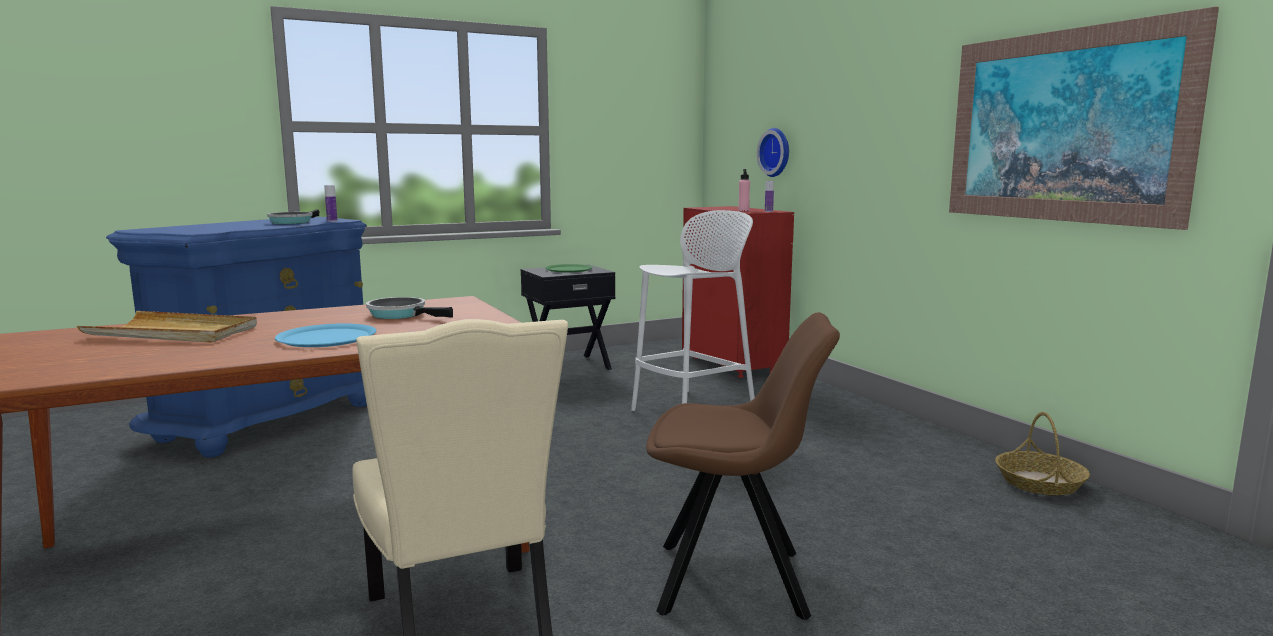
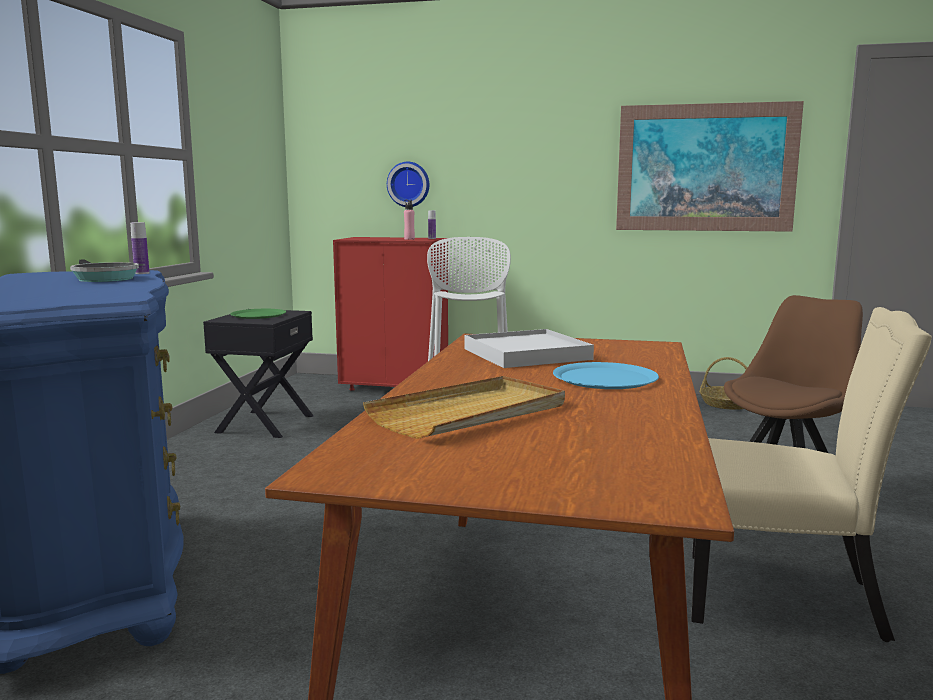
camera: 50 degrees left, 0 degrees up
frying pan [366,297,453,319] -> white tray [465,329,594,368]

